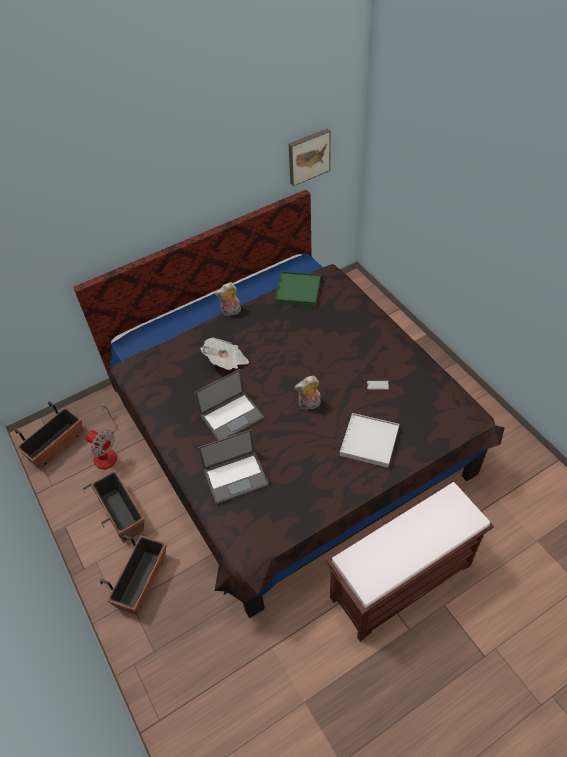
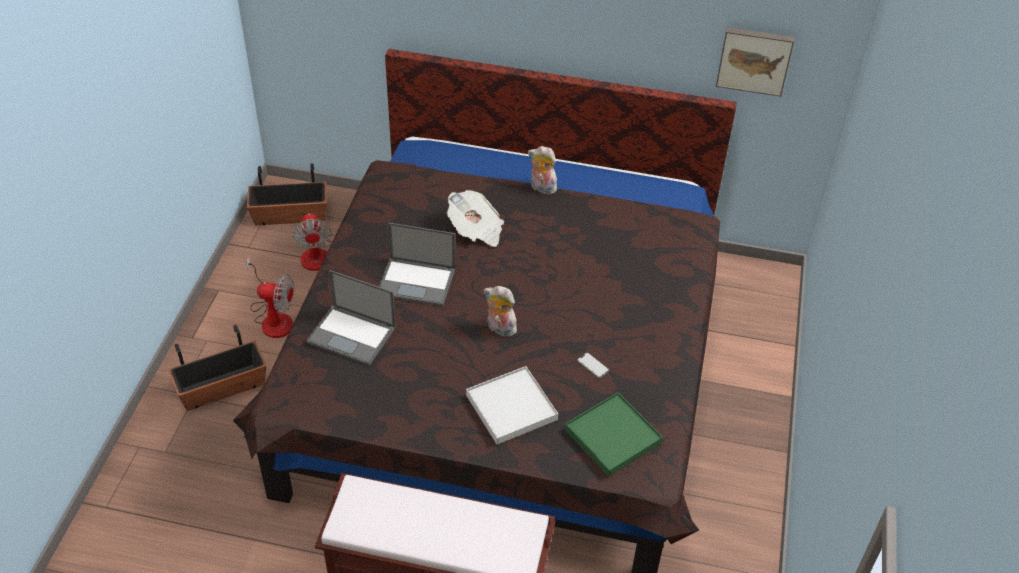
camera: 40 degrees right, 5 degrees down
planter [83,470,145,543] -> fan [246,256,294,338]
green tray [275,271,321,307] -> green tray moved to [565,392,663,477]

